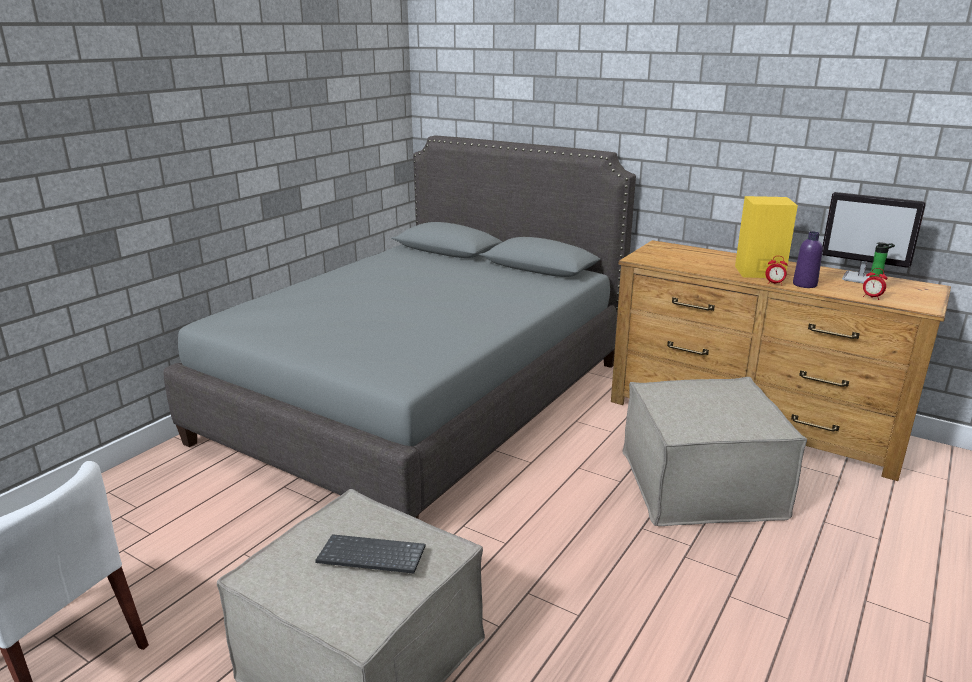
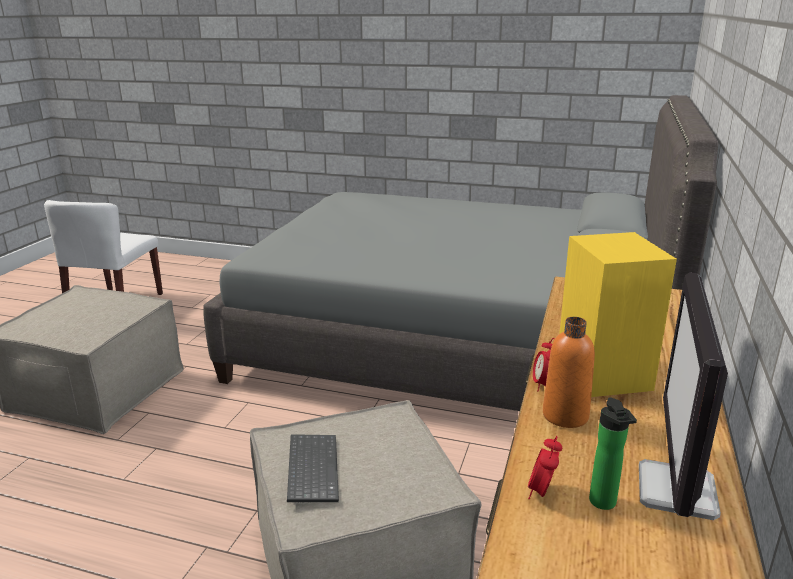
camera: 75 degrees right, 0 degrees up
keyboard [315,534,425,574] -> keyboard moved to [287,434,339,502]
purple bottle [793,231,823,288] -> orange bottle [543,317,595,428]

